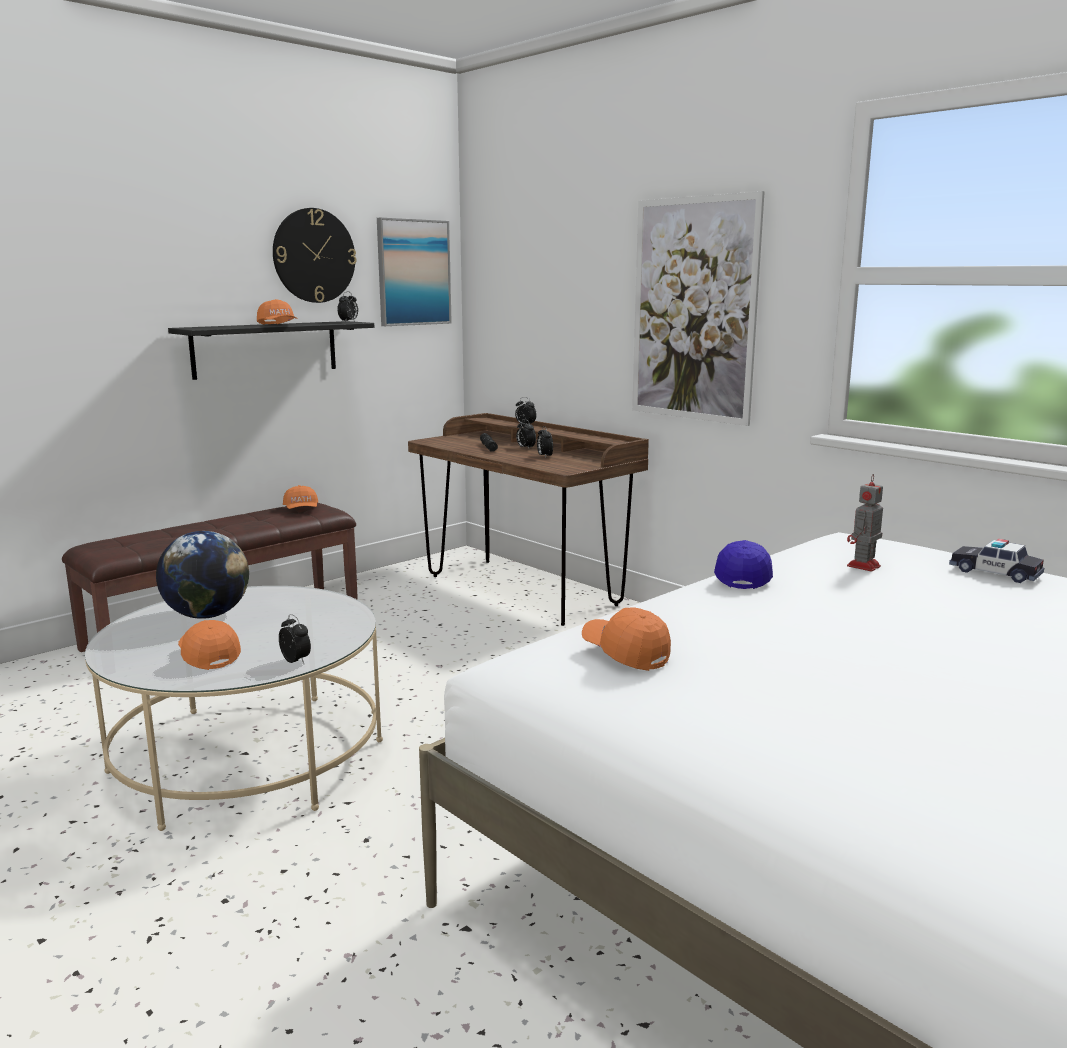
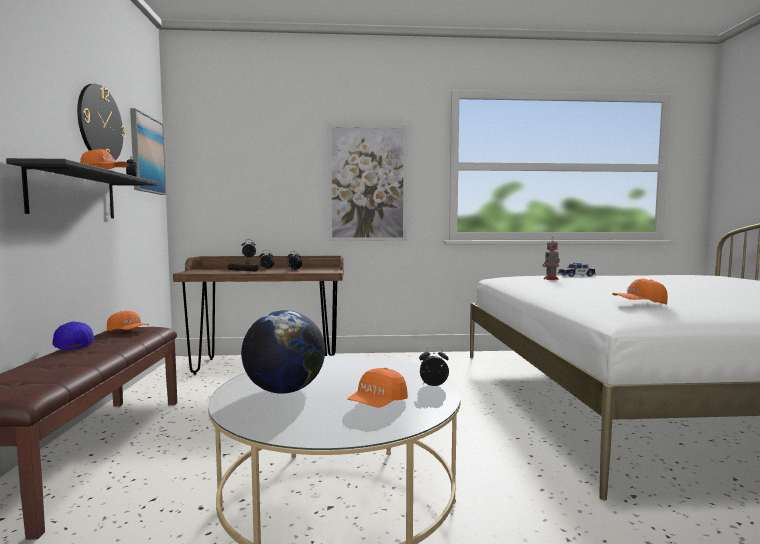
camera: 50 degrees left, 10 degrees down
orange cap [178,620,241,670] -> orange cap turned 60 degrees counterclockwise [348,368,408,408]
blue cap [714,540,773,589] -> blue cap moved to [52,321,95,350]

